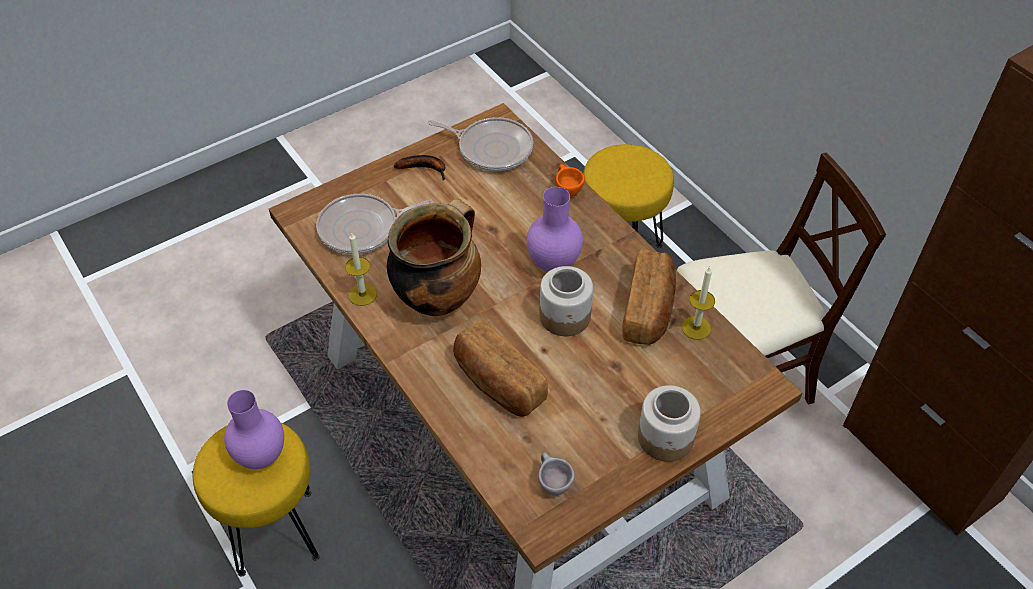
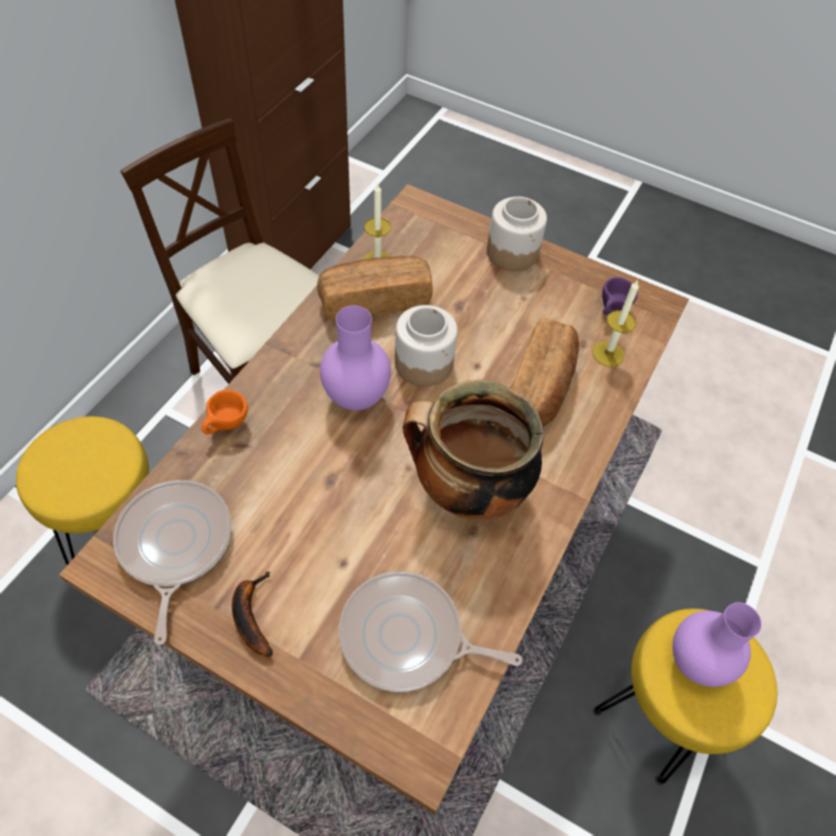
camera: 120 degrees left, 5 degrees up
frying pan [316,194,434,254] -> frying pan turned 150 degrees clockwise [339,571,522,692]
candle [345,232,377,306] -> candle moved to [592,280,639,367]
beige cup [538,452,575,495] -> purple cup [602,277,638,315]

